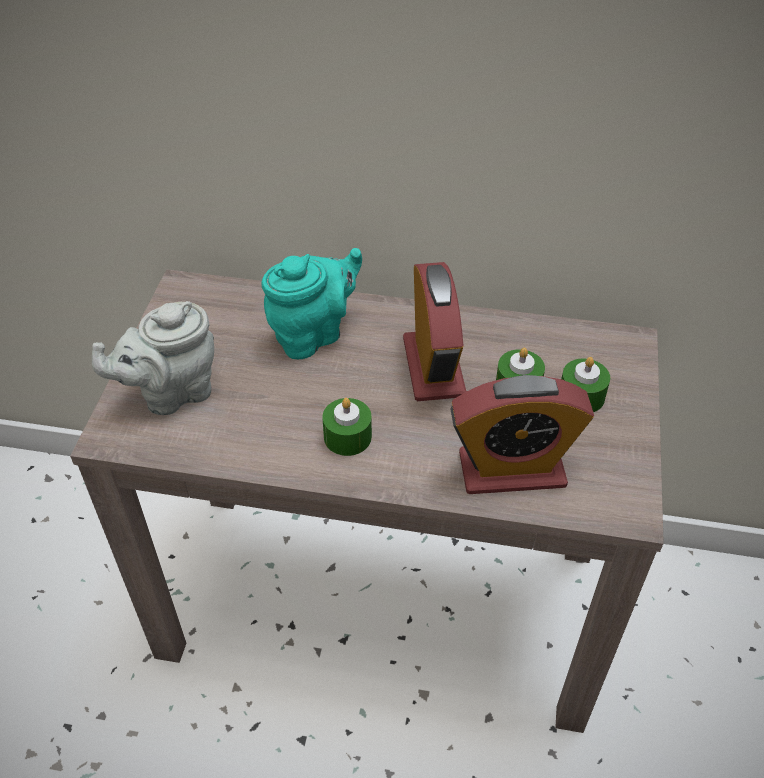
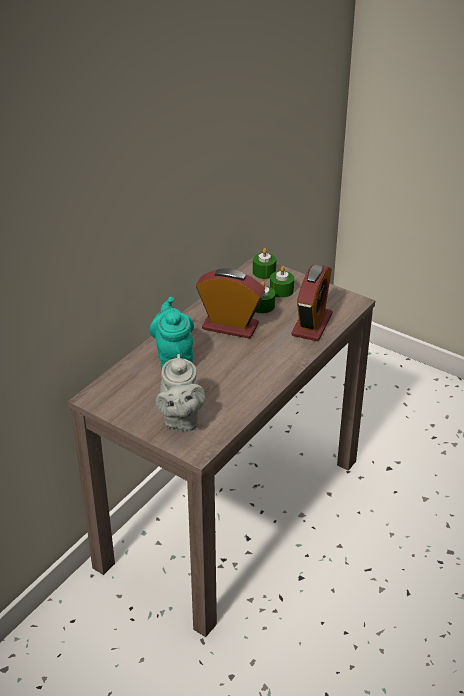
camera: 65 degrees left, 10 degrees down
green candle [323,398,372,456] -> green candle moved to [253,248,276,279]

